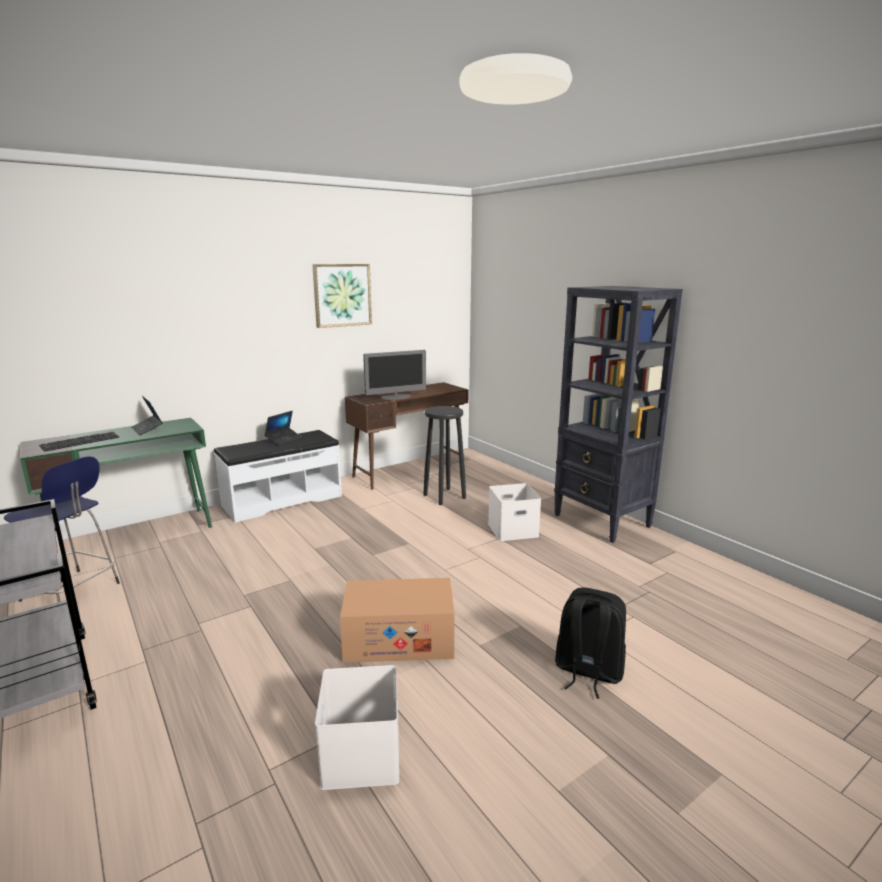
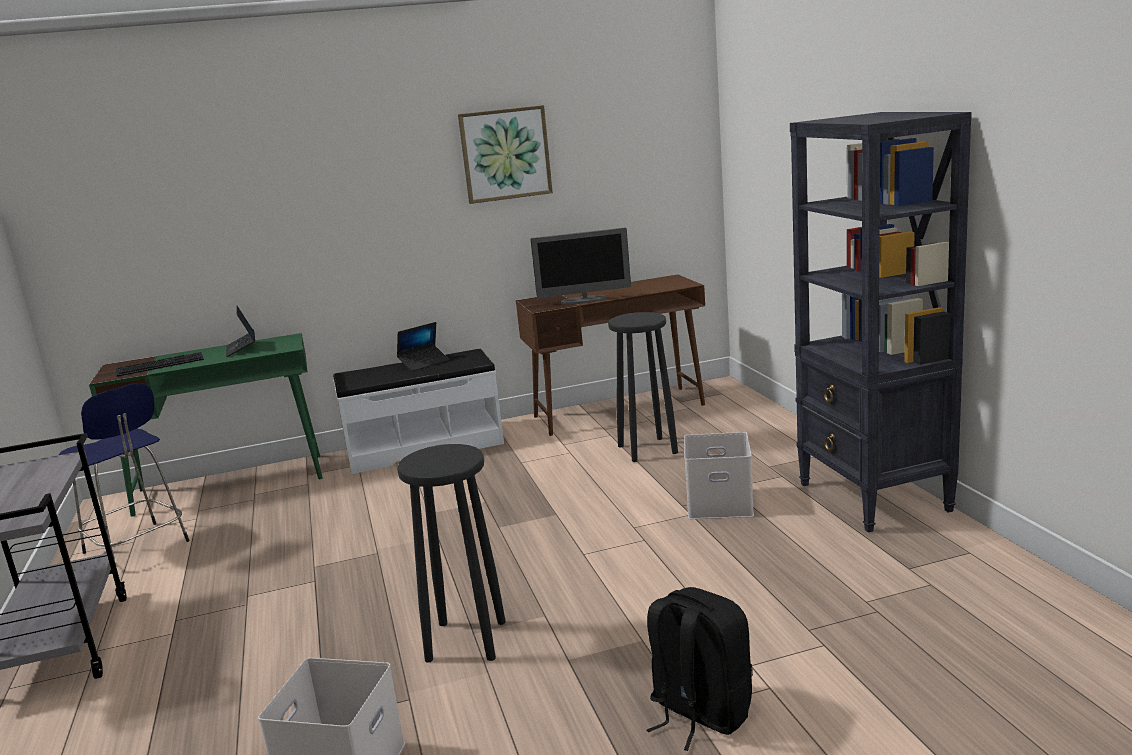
camera: 20 degrees right, 0 degrees up
cardboard box [340,578,455,663] -> black stool [397,444,506,663]

